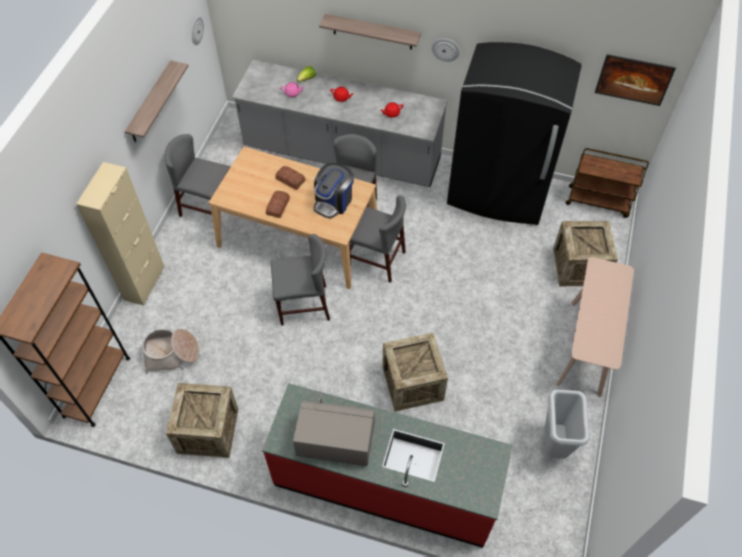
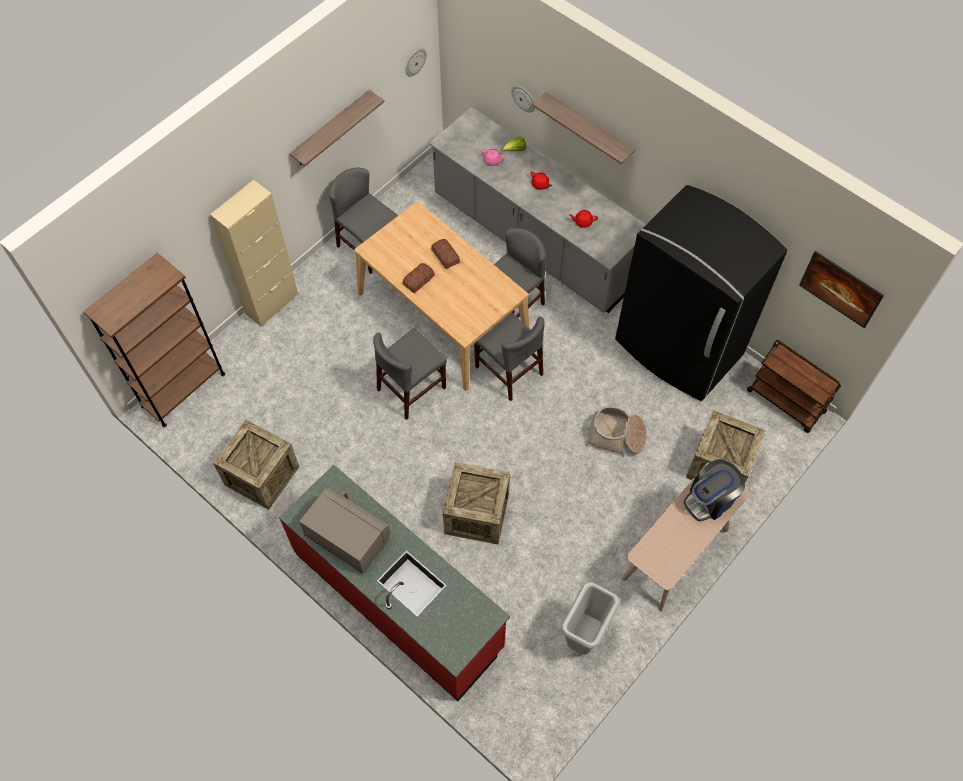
camera: 25 degrees right, 5 degrees up
basket [142,329,199,374] -> basket moved to [585,406,647,457]
grey chair [271,234,330,325] -> grey chair turned 120 degrees clockwise [373,328,447,420]
coffee machine [314,163,354,219] -> coffee machine moved to [683,459,745,521]
wall clock [432,39,460,62] -> wall clock moved to [511,86,535,112]

